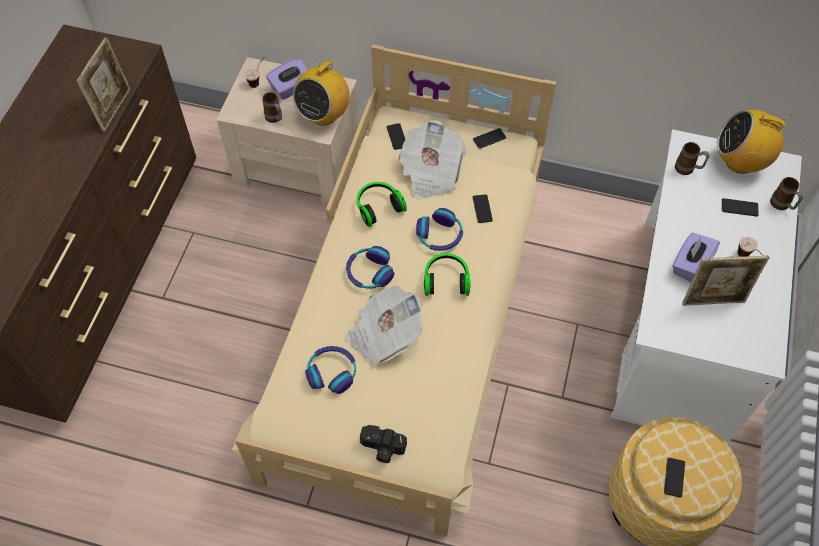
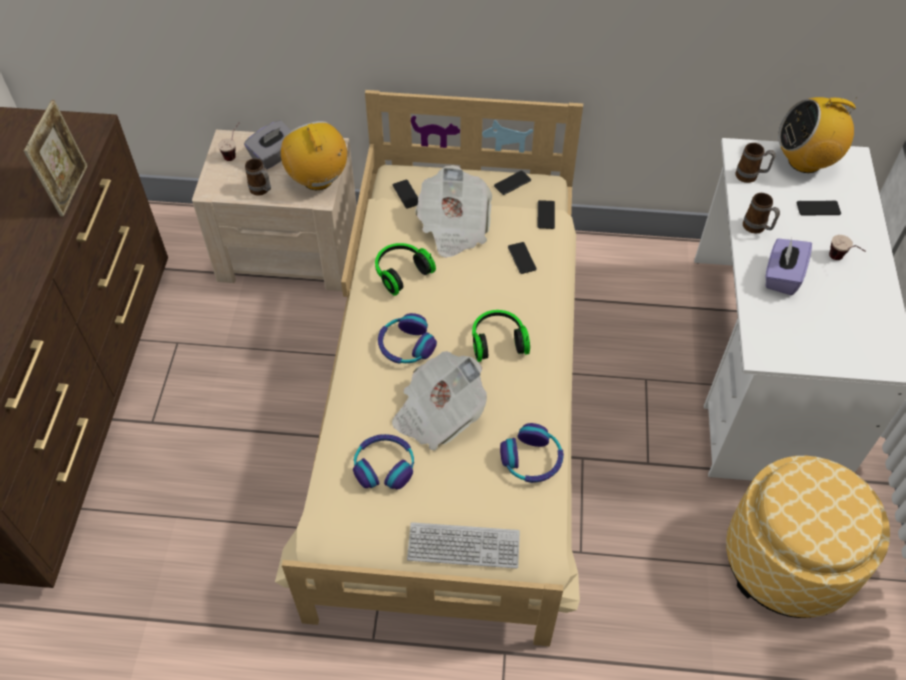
camera: 10 degrees left, 5 degrees down
purple tissue box [266,59,308,100] -> grey tissue box [244,120,291,169]
radio [293,56,350,126] -> radio turned 135 degrees clockwise [281,121,347,190]
camera [360,425,407,463] -> keyboard [407,522,520,569]
headphones [416,208,463,251] -> headphones moved to [500,423,564,483]
phone [664,458,685,498] -> phone moved to [538,200,555,229]
picture frame [682,256,769,306] -> none
mug [770,177,803,210] -> mug moved to [743,193,780,234]

